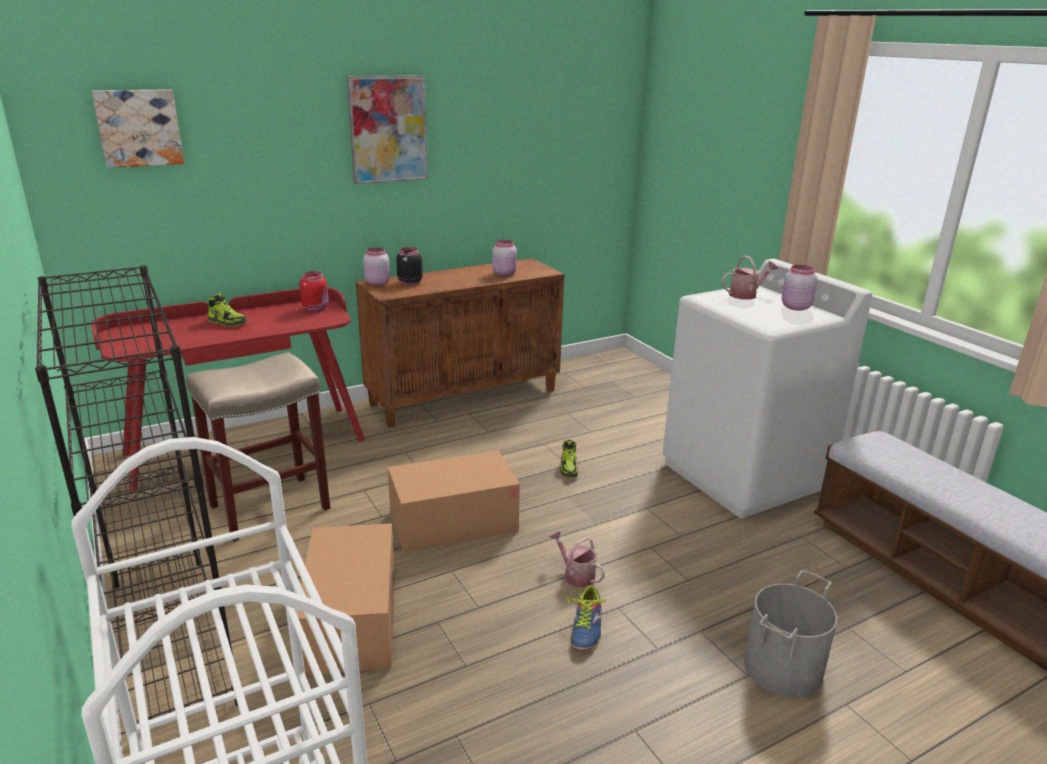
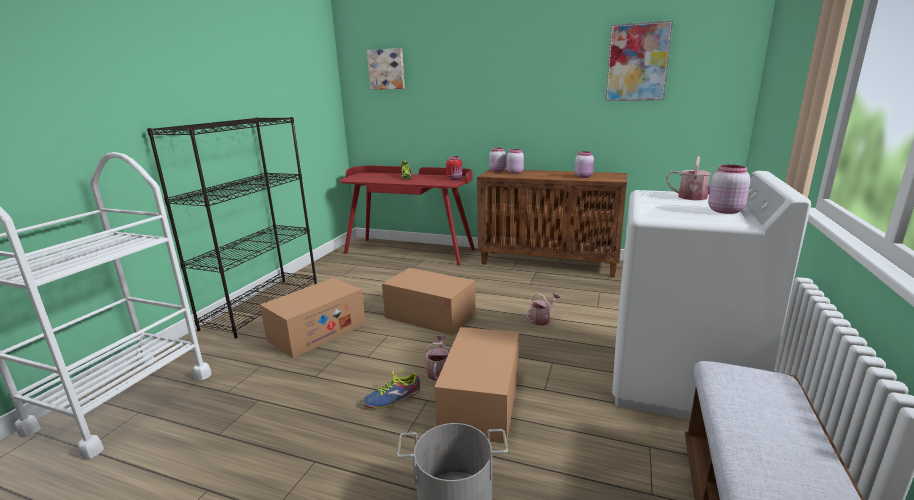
camera: 50 degrees right, 5 degrees down
beige stool [186,353,330,541] -> none
picture [347,75,428,184] -> picture moved to [605,20,673,101]
black jar [396,247,423,285] -> pink jar [507,149,524,174]
shoe [560,440,578,478] -> watering can [526,293,560,326]
none -> cardboard box [434,327,519,443]

